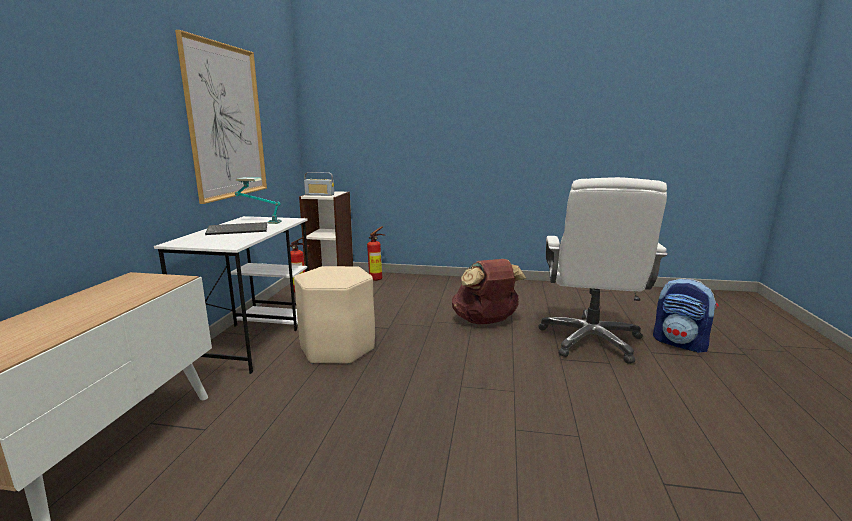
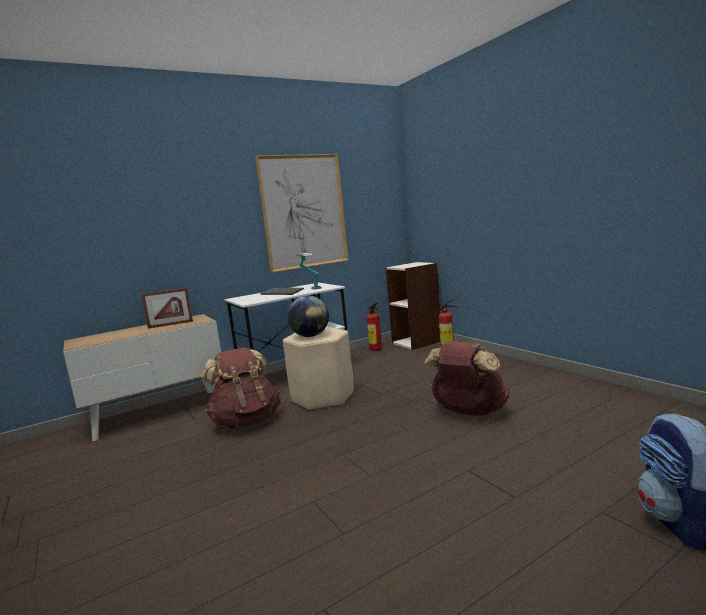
camera: 50 degrees right, 5 degrees down
radio [304,172,334,196] -> none
white office chair [538,177,668,364] -> none
none -> picture frame [141,288,193,329]
none -> brown backpack [201,347,281,429]
none -> globe [287,296,329,337]

